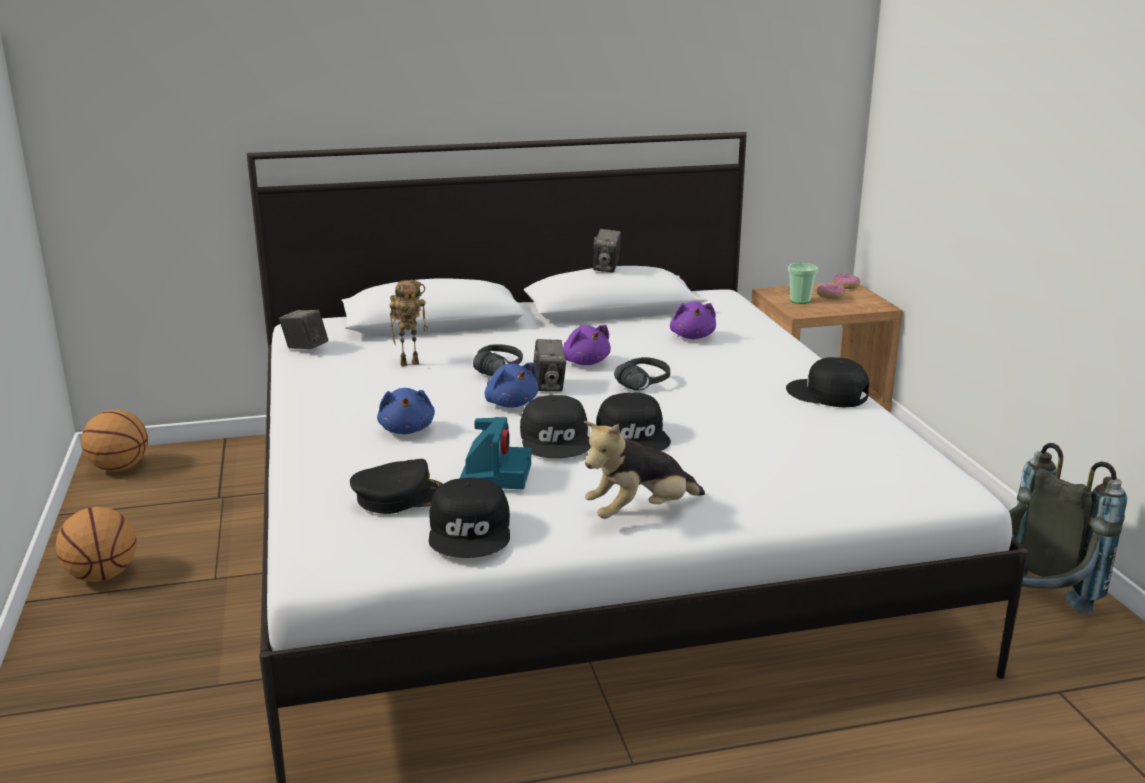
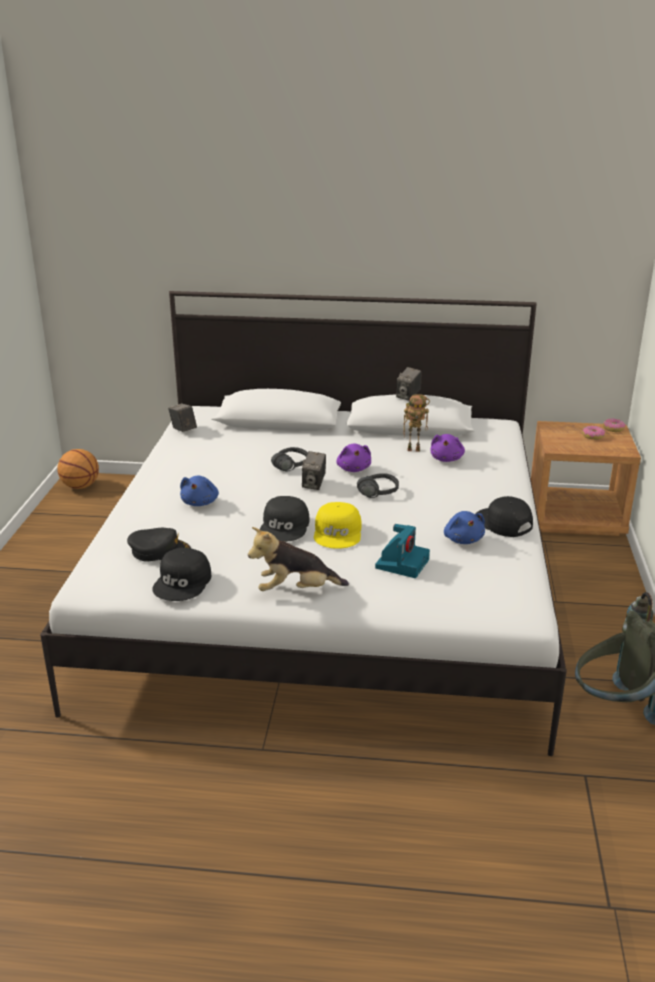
camera: 20 degrees right, 5 degrees up
basketball [56,507,136,582] -> none
toy robot [389,280,428,366] -> toy robot moved to [403,394,430,451]
camera [459,417,531,489] -> camera moved to [375,524,430,578]
blue plush toy [485,362,539,408] -> blue plush toy moved to [444,511,485,544]
black cap [596,392,671,451] -> yellow cap [314,502,362,549]
cup [788,263,818,304] -> none

